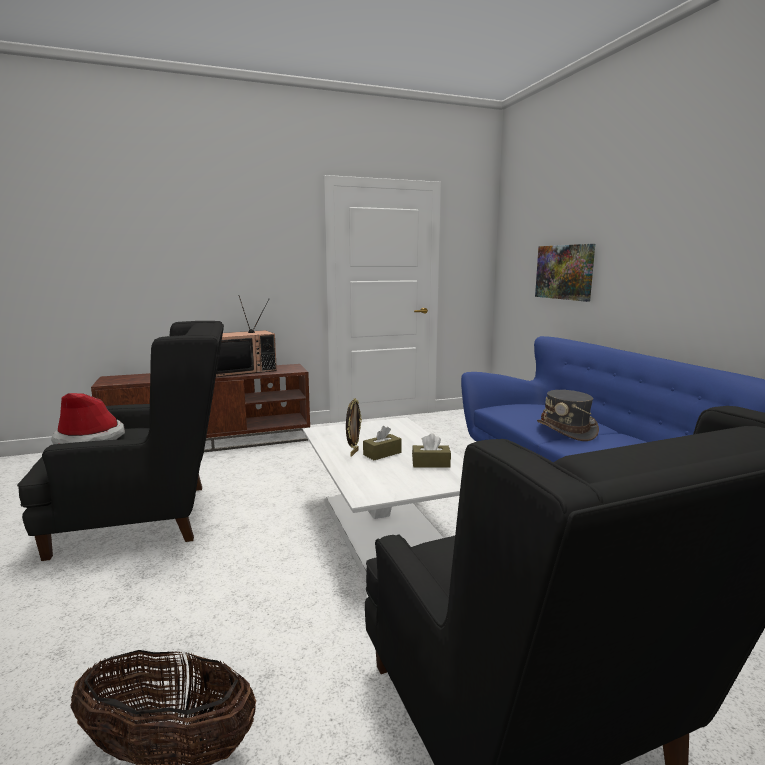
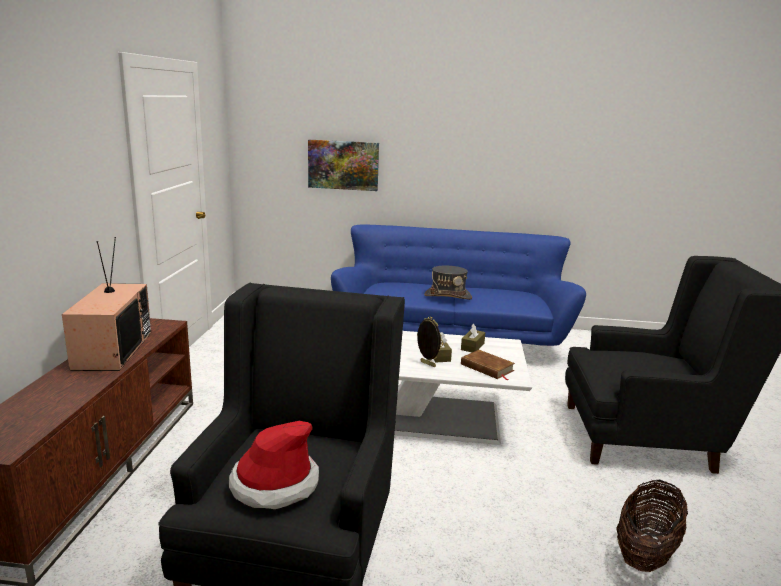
camera: 65 degrees left, 5 degrees up
none -> brown book [461,350,515,380]

